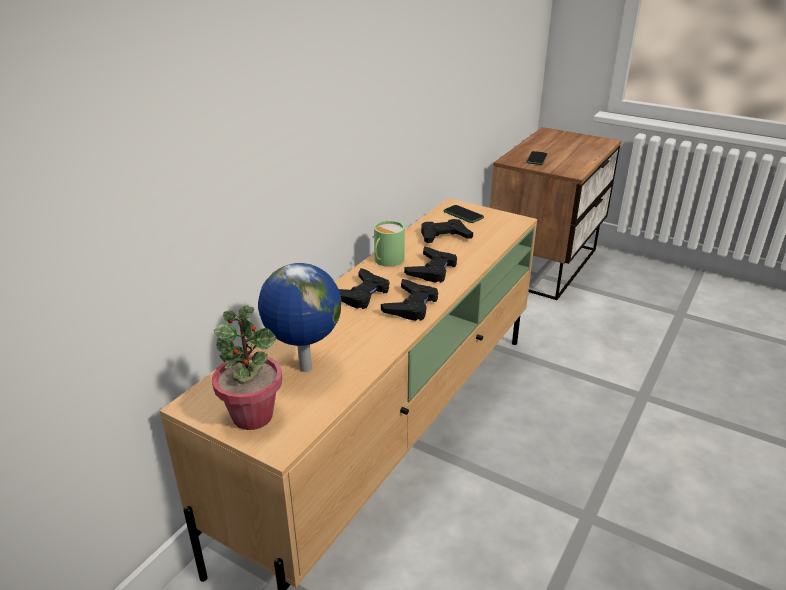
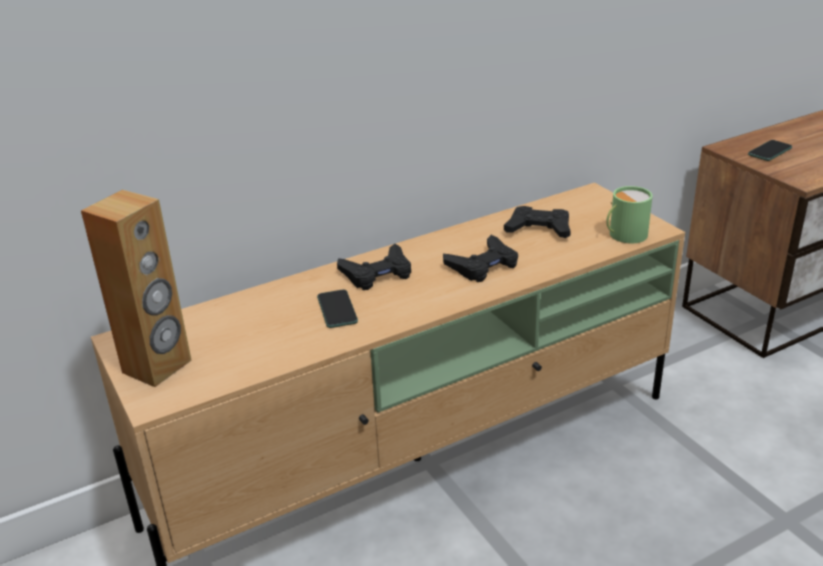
camera: 30 degrees right, 0 degrees up
potted plant [212,305,282,430] -> brown speaker [81,190,192,387]
globe [258,263,341,372] -> none
green mug [373,221,405,267] -> green mug moved to [606,186,652,244]
black game controller [381,279,438,321] -> none
phone [444,205,484,223] -> phone moved to [317,290,358,328]

